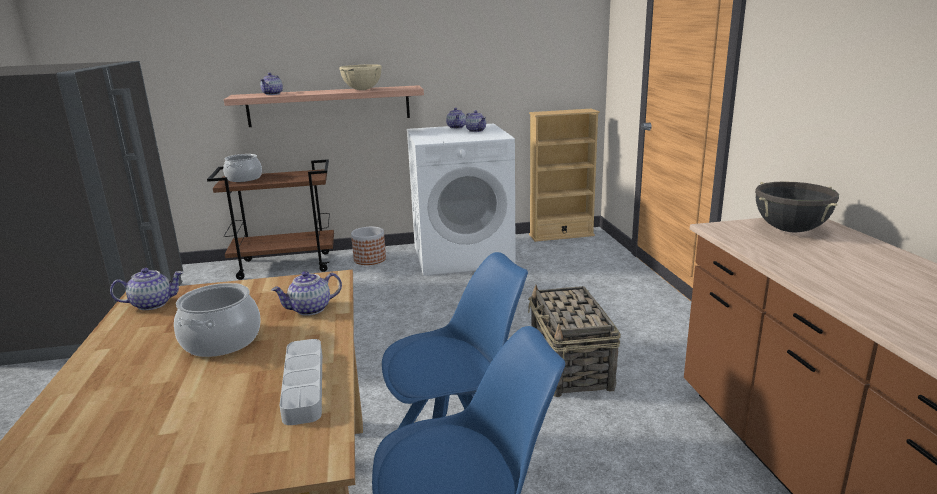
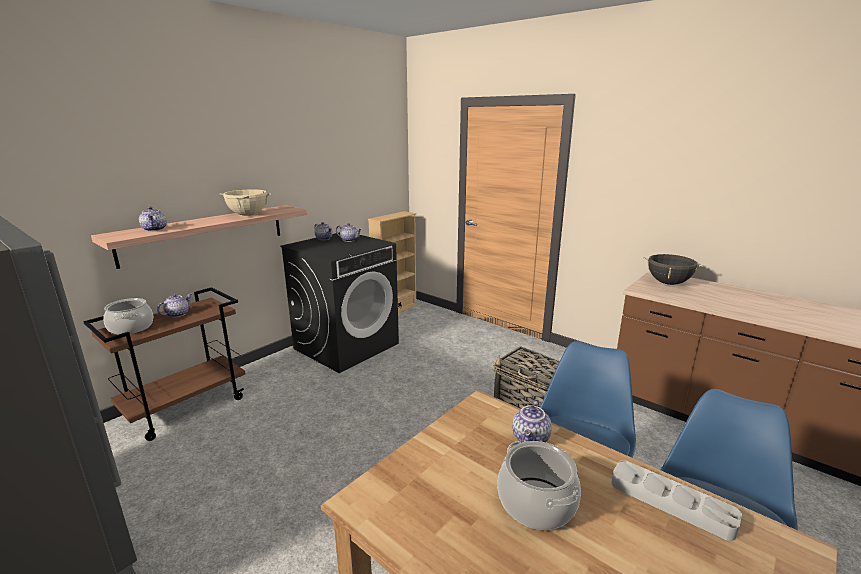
camera: 40 degrees left, 0 degrees up
teapot [110,268,183,310] -> teapot moved to [157,294,192,318]
planter [351,227,386,265] -> none
white washing machine [407,123,516,276] -> black washing machine [280,232,399,373]

